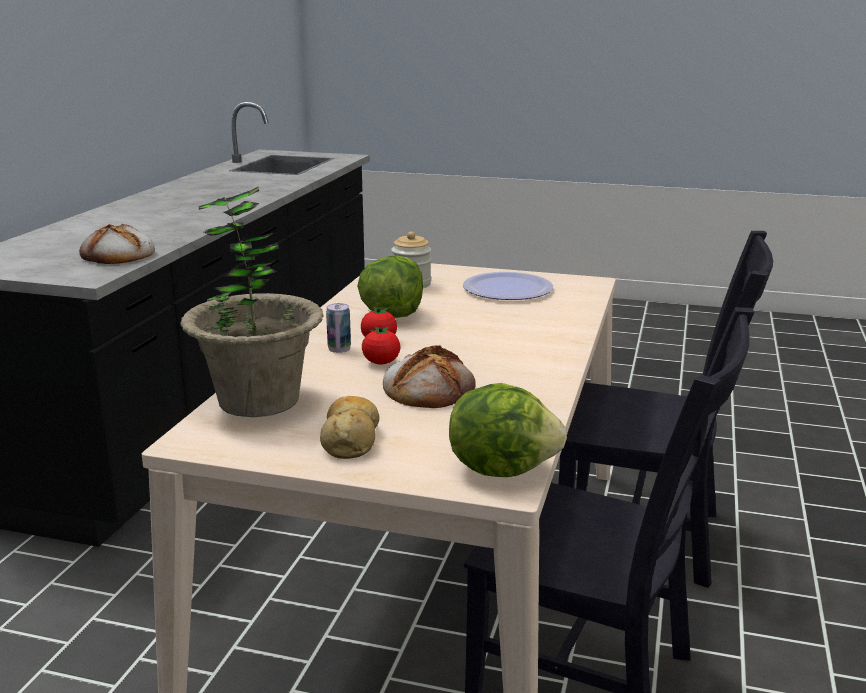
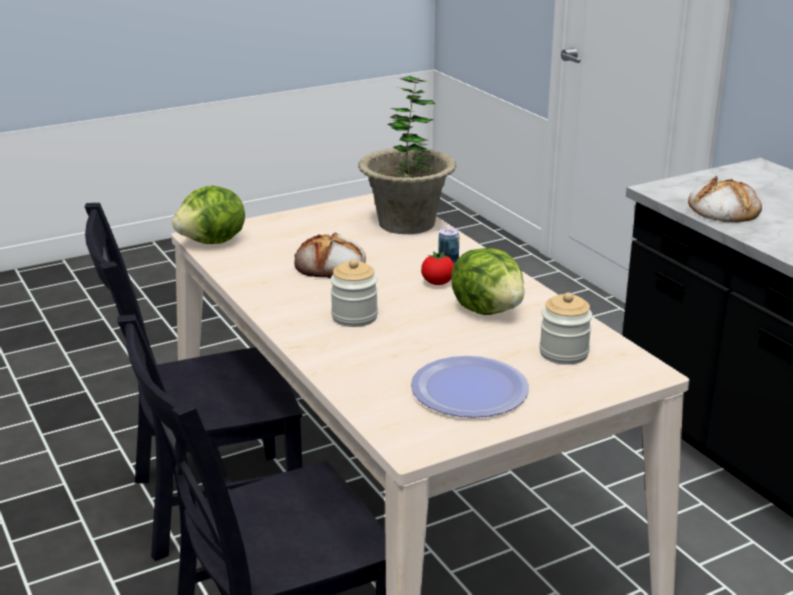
camera: 135 degrees right, 5 degrees up
bread [320,396,379,459] -> none
tomato [362,326,400,365] -> none
none -> jar [330,259,378,327]

